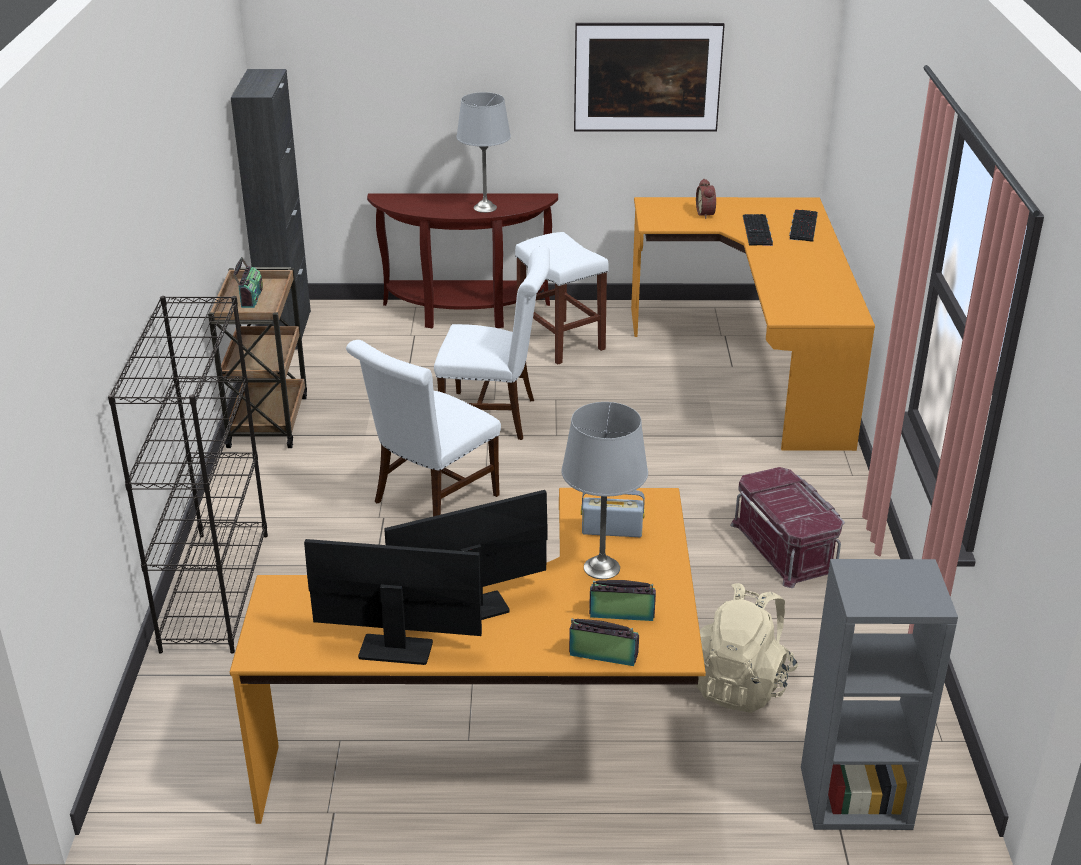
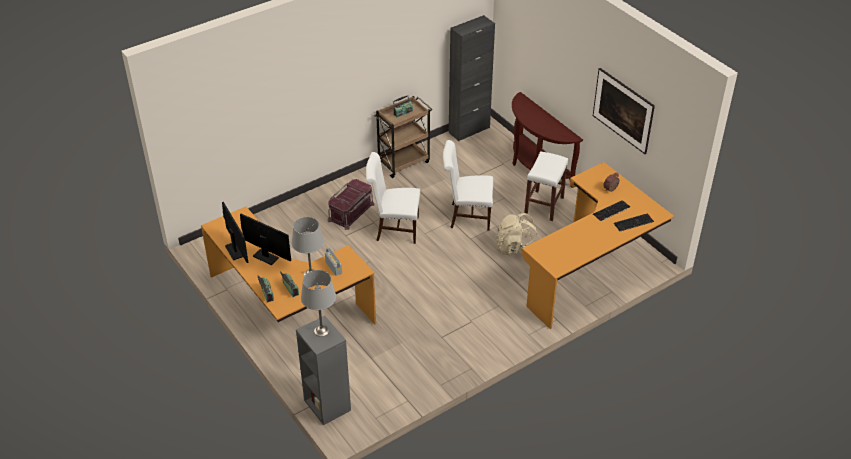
camera: 55 degrees right, 10 degrees up
black bookcase [108,296,268,653] -> none
white chair [434,246,550,440] -> white chair turned 120 degrees clockwise [443,140,493,231]
grey table lamp [456,92,511,213] -> grey table lamp moved to [301,270,336,337]
beige backpack [696,583,798,713] -> beige backpack moved to [495,213,537,256]
red storage box [730,467,845,588] -> red storage box moved to [328,179,375,230]

